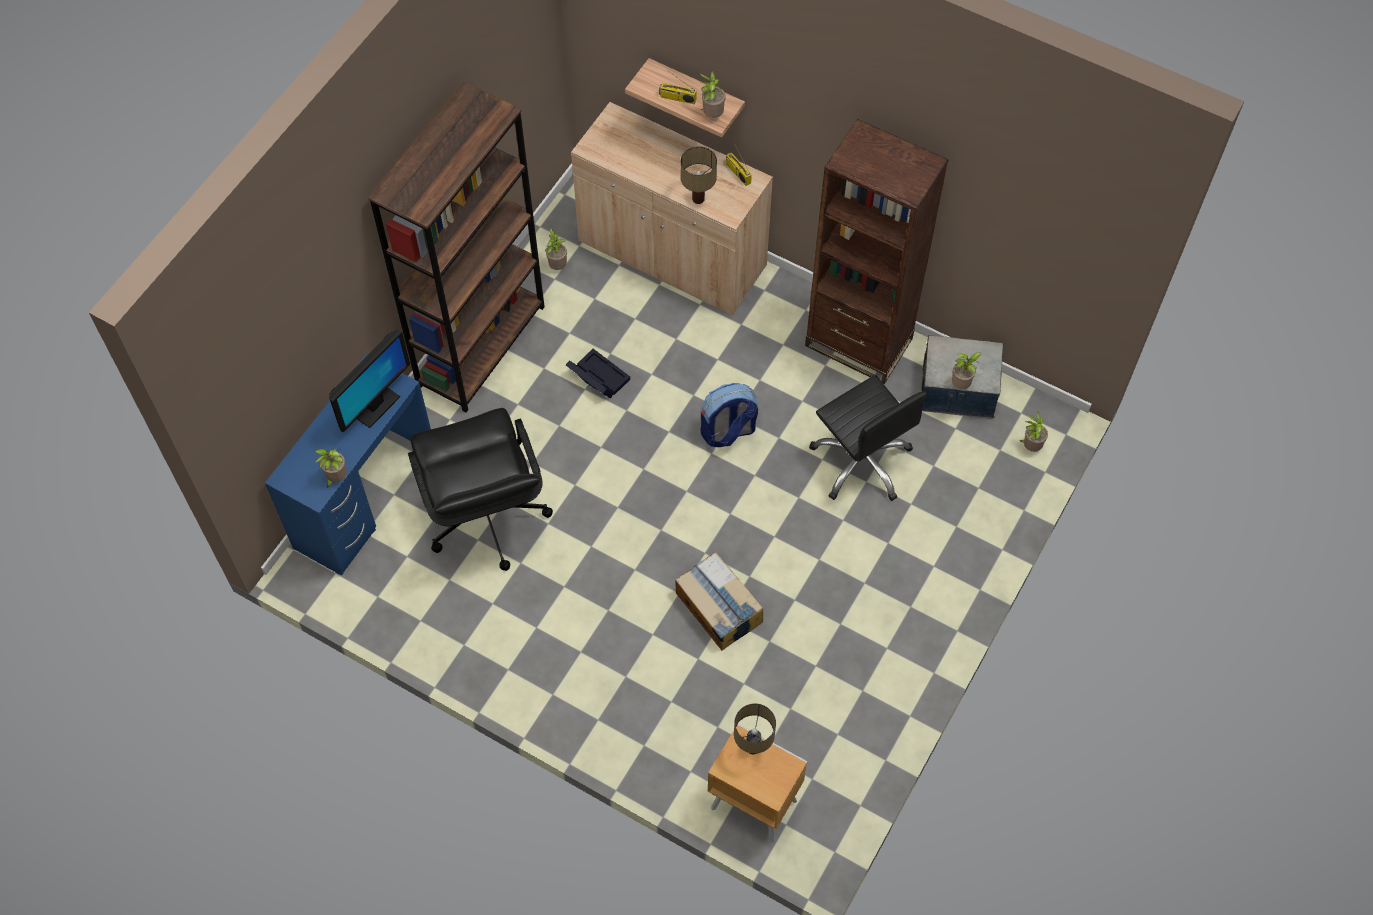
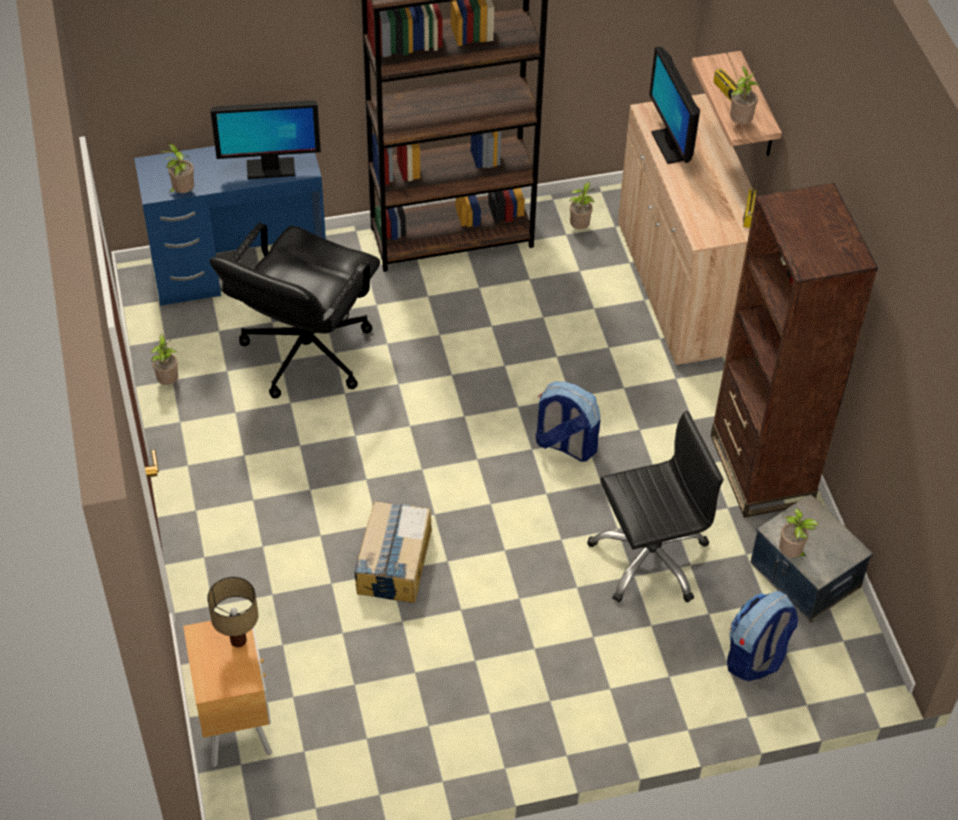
camera: 45 degrees right, 10 degrees down
black storage box [566,349,630,398] -> none
table lamp [681,147,717,204] -> none
black office chair [809,375,927,501] -> black office chair turned 120 degrees counterclockwise [587,411,723,603]
potted plant [1020,412,1048,452] -> potted plant moved to [151,334,178,385]
none -> monitor [649,46,700,164]
none -> backpack [727,591,798,681]

